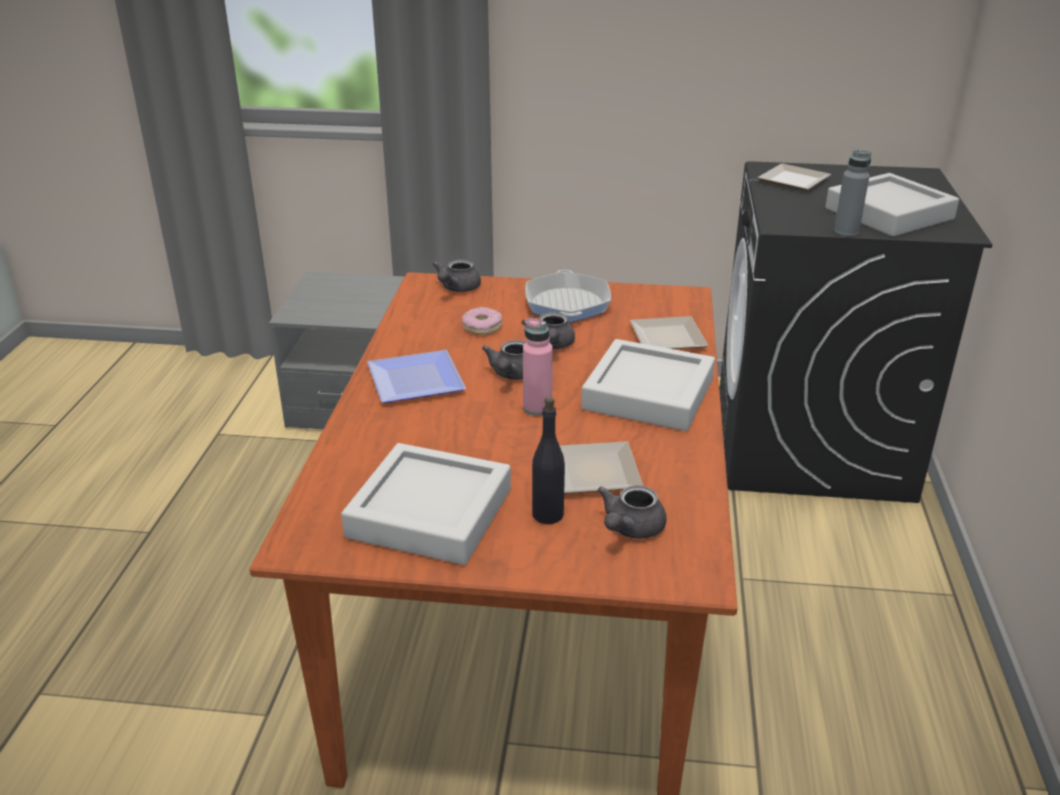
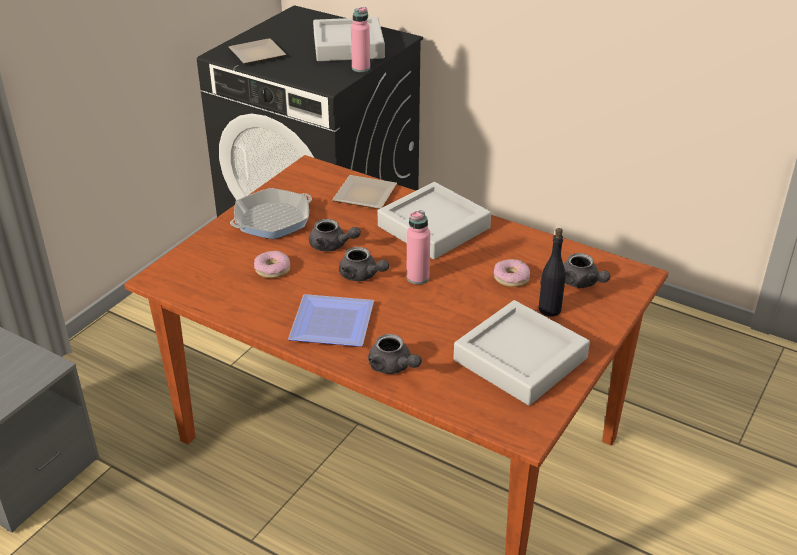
camera: 65 degrees left, 5 degrees up
grey teapot [433,259,481,292] -> grey teapot moved to [368,334,422,374]
frying pan [525,270,611,322] -> frying pan turned 60 degrees counterclockwise [230,188,312,239]
plate [560,441,643,494] -> donut [494,259,530,287]
grey bottle [834,149,871,236] -> pink bottle [351,7,370,72]

